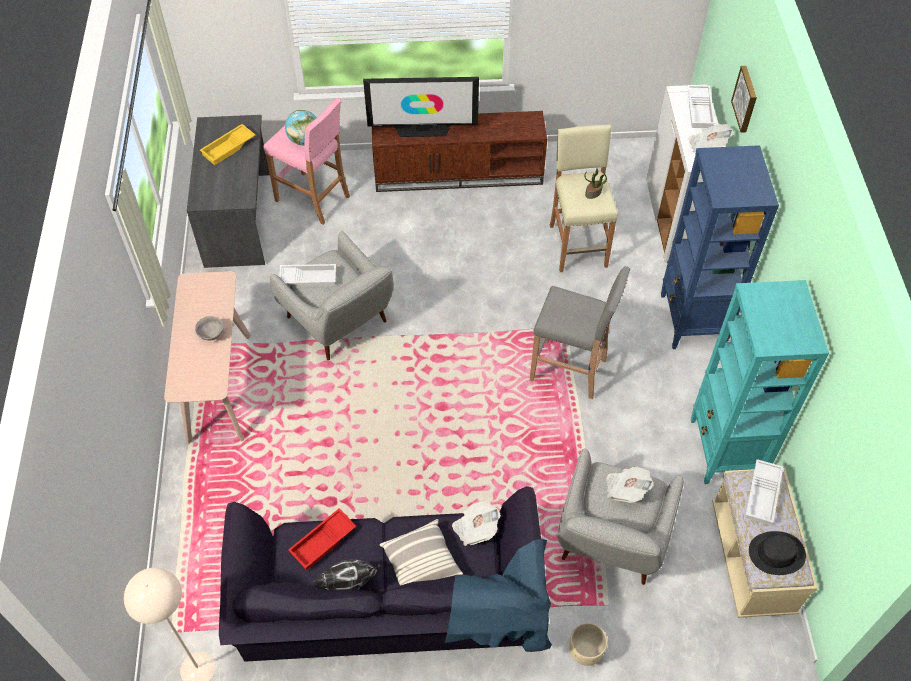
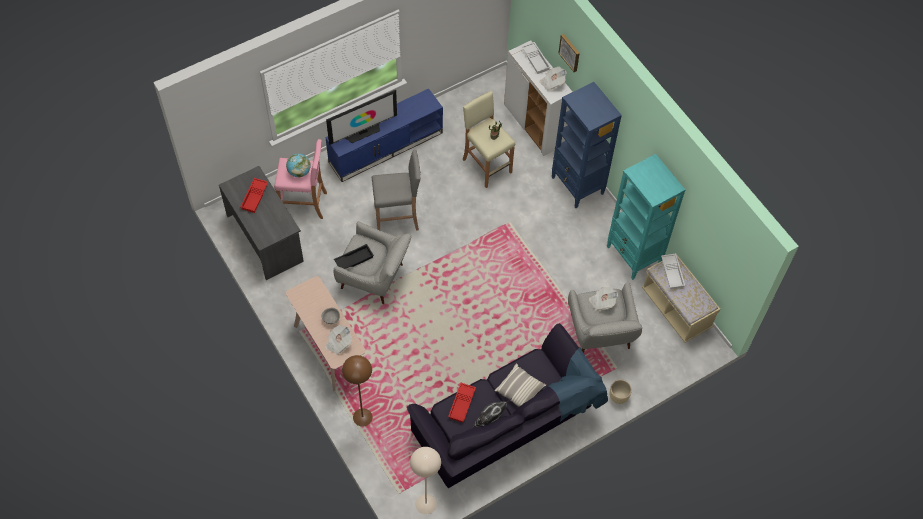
camera: 30 degrees left, 5 degrees up
yellow tray [200,124,255,165] -> red tray [240,178,268,213]
white tray [279,264,336,287] -> black tray [334,244,374,269]
brown tv stand [372,111,547,192] -> blue tv stand [325,88,443,182]
newspaper [452,501,501,546] -> newspaper moved to [325,325,352,355]
grey stool [529,266,630,399] -> grey stool moved to [372,150,421,231]
black hat [749,531,806,575] -> none
none -> brown floor lamp [342,355,372,427]

